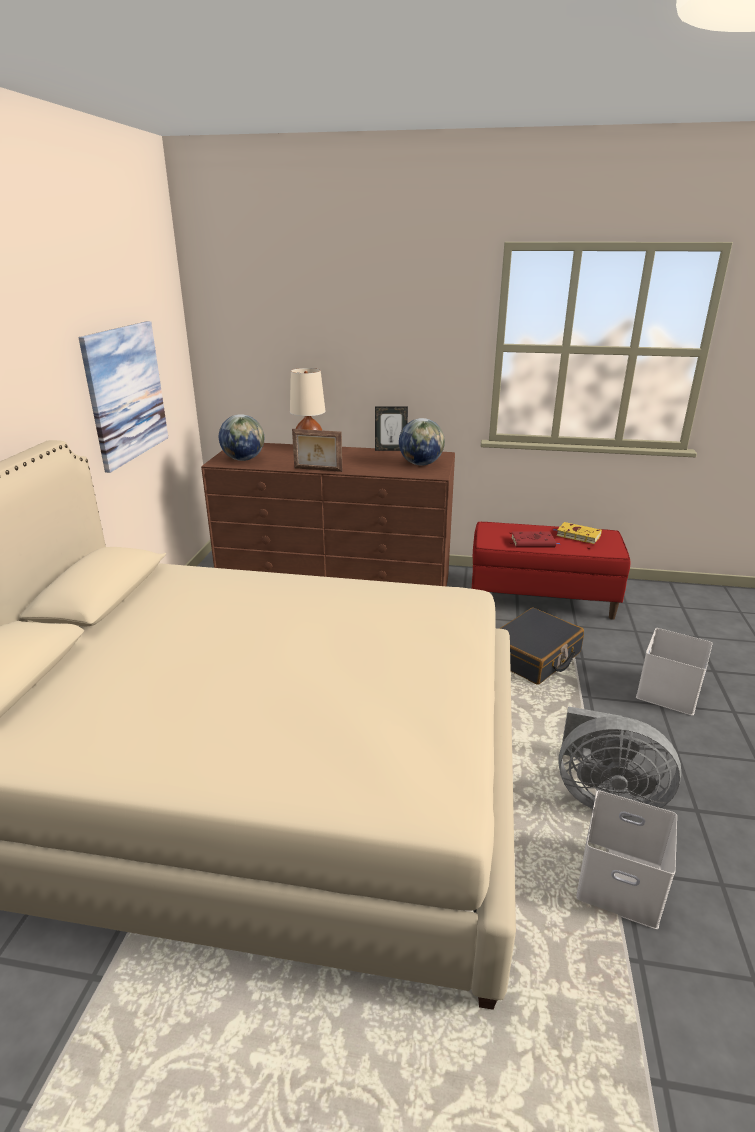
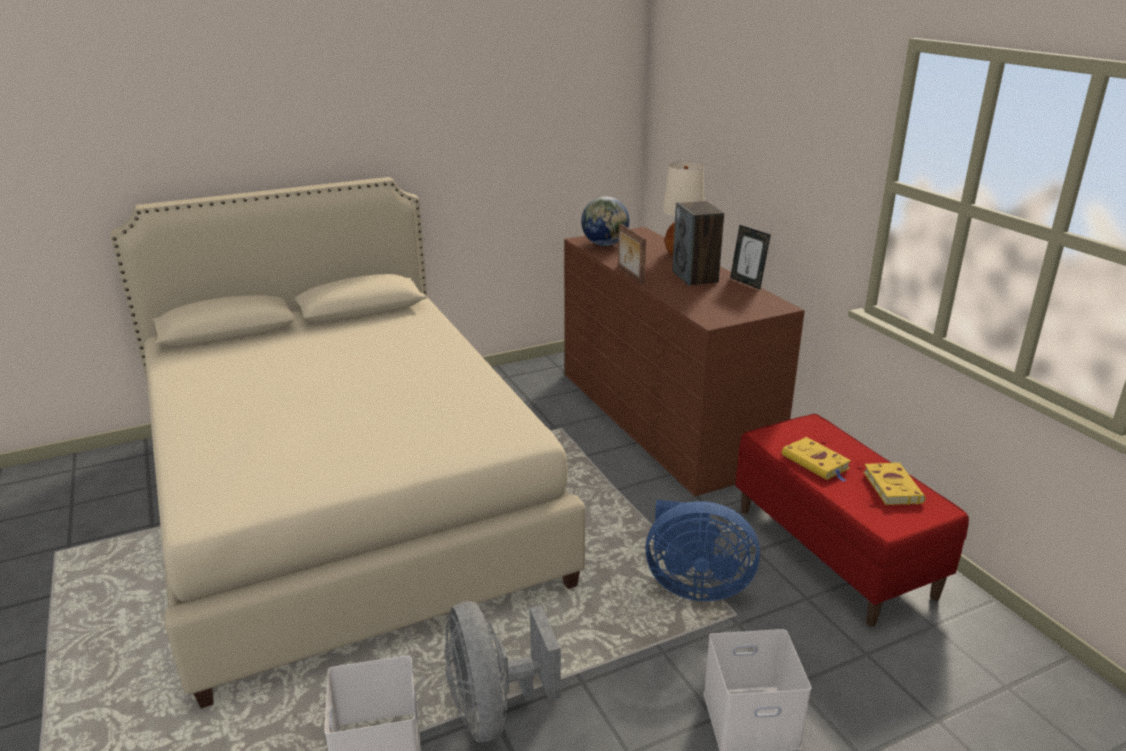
camera: 55 degrees right, 0 degrees up
picture [79,321,168,473] -> none
globe [399,418,445,466] -> none
black suitcase [499,607,584,685] -> blue fan [645,500,760,601]
red book [511,531,560,548] -> yellow book [782,437,851,482]
none -> speaker [672,201,724,286]

